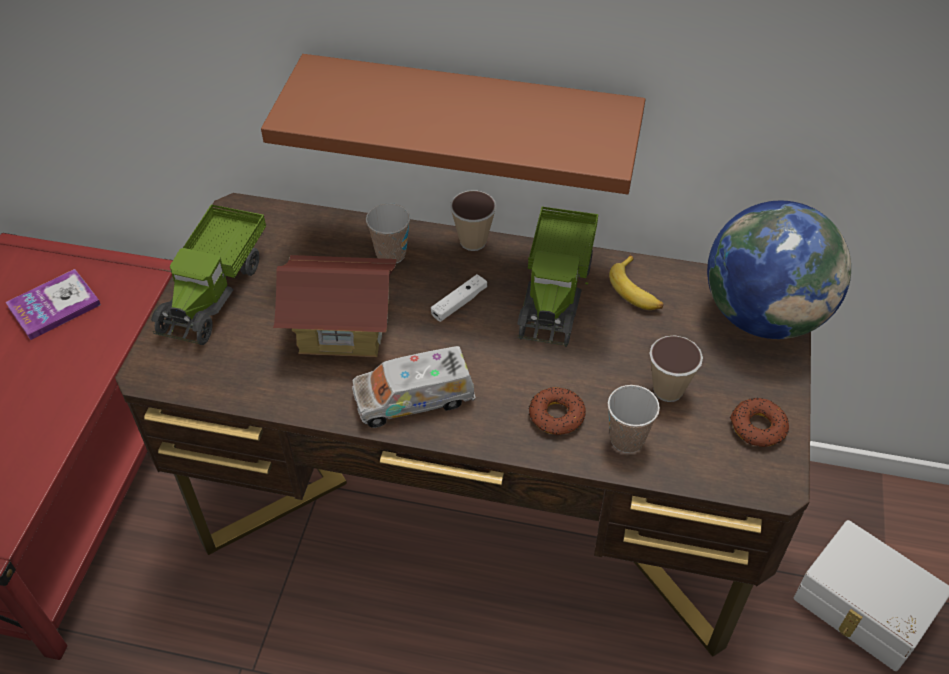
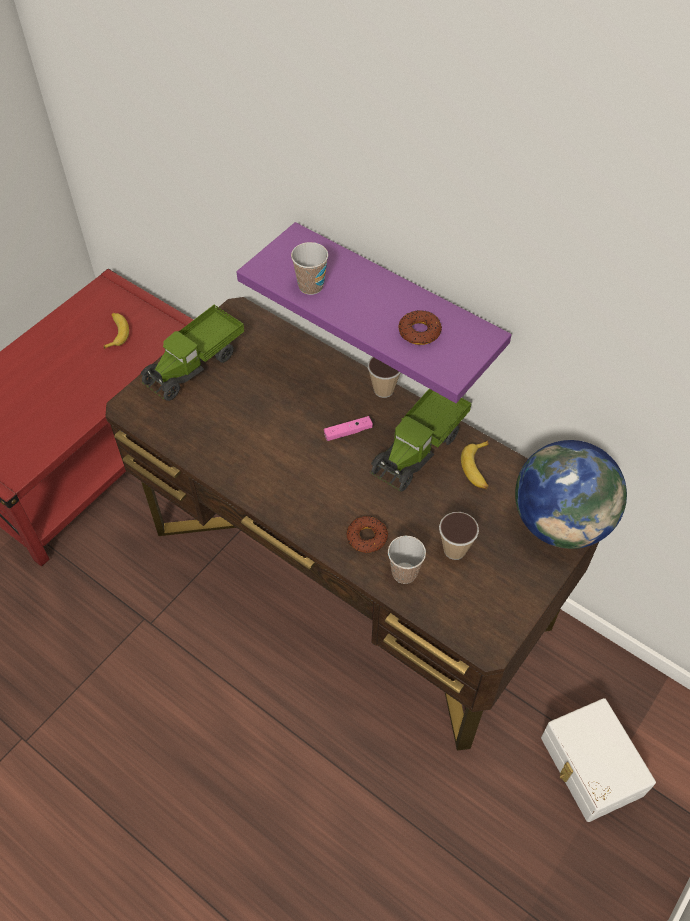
camera: 25 degrees right, 5 degrees up
book [5,269,101,340] -> banana [104,313,129,349]
brown shelf [261,54,645,194] -> purple shelf [237,222,512,403]
toy house [273,255,397,357] -> none
toy truck [352,346,475,428] -> none
cup [366,203,410,263] -> cup moved to [291,242,328,295]
white game controller [431,274,487,322] -> pink game controller [324,416,373,441]
donut [730,397,789,447] -> donut moved to [399,310,442,345]

